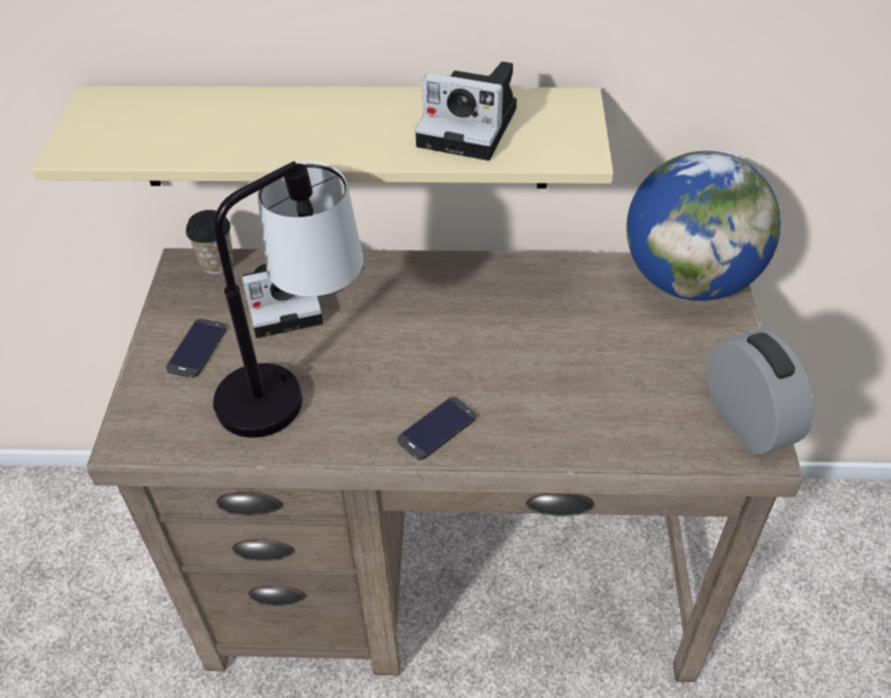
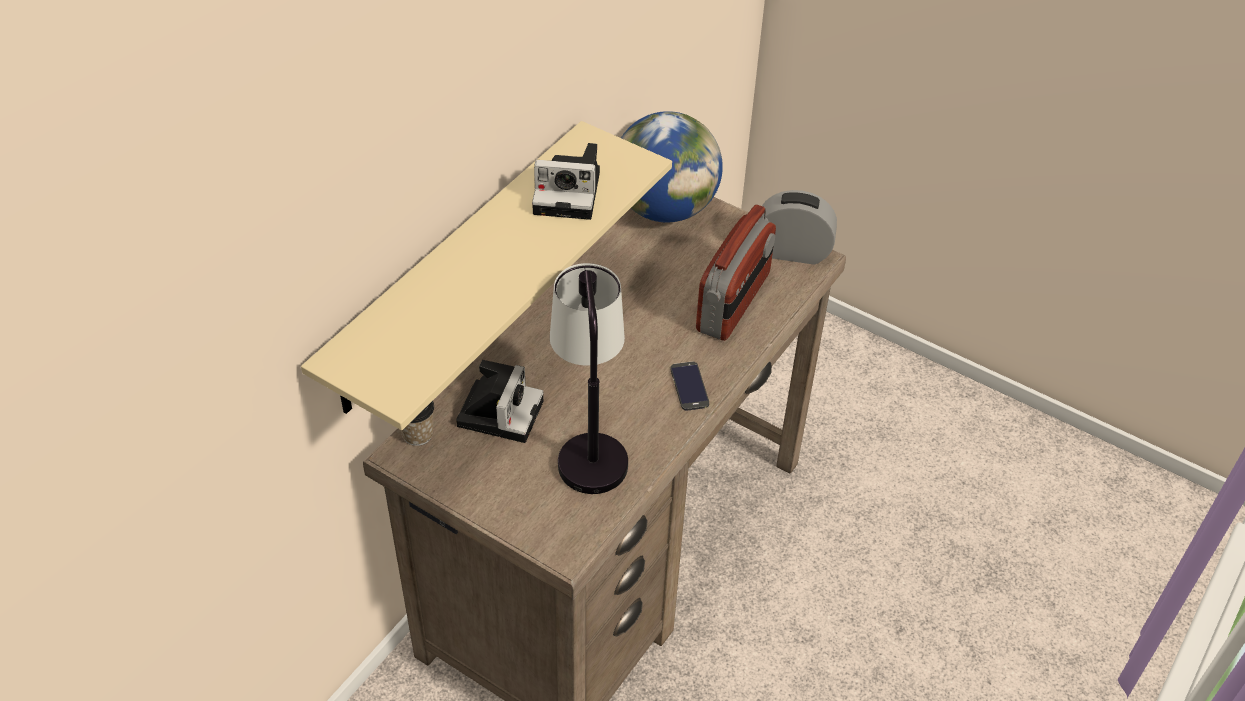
camera: 60 degrees left, 0 degrees up
phone [166,319,227,378] -> none
camera [415,61,517,161] -> camera turned 45 degrees clockwise [532,143,600,220]
none -> radio [696,204,776,341]

